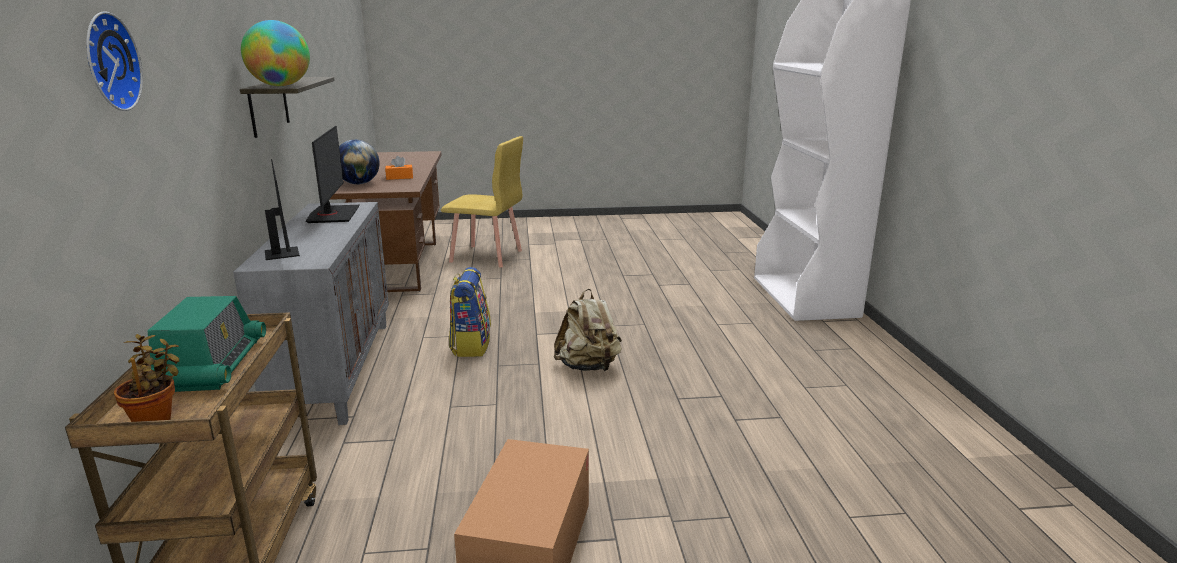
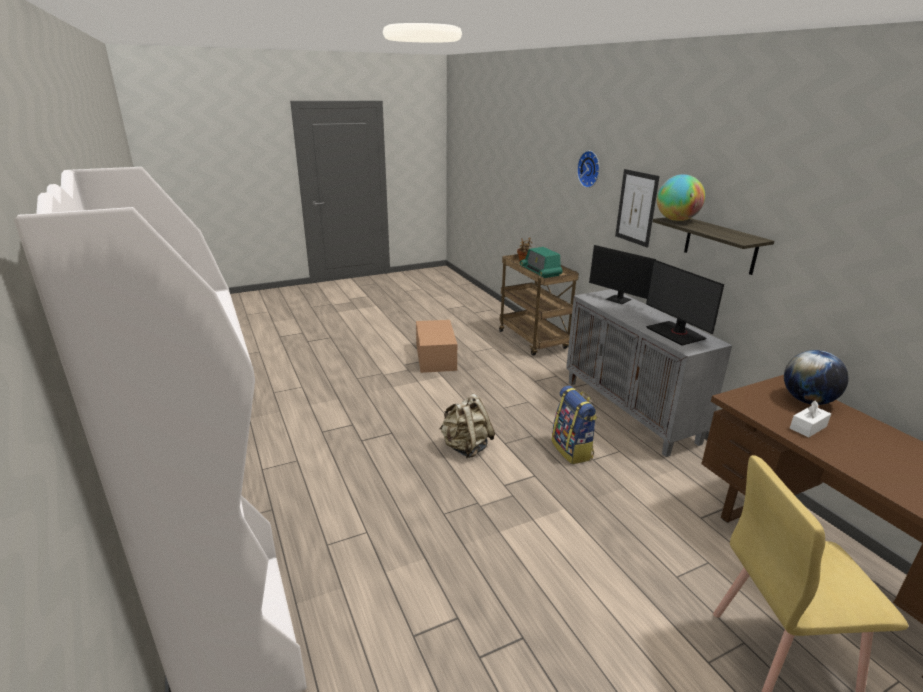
camera: 160 degrees right, 5 degrees up
orange tissue box [385,156,413,180] -> white tissue box [790,400,831,438]
none -> picture [615,169,660,248]

